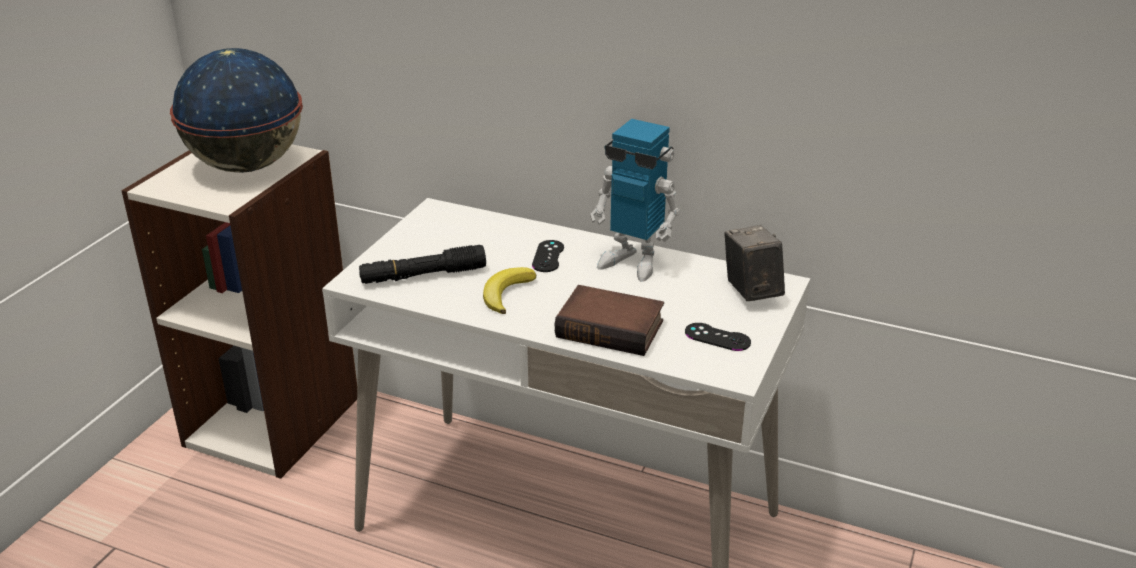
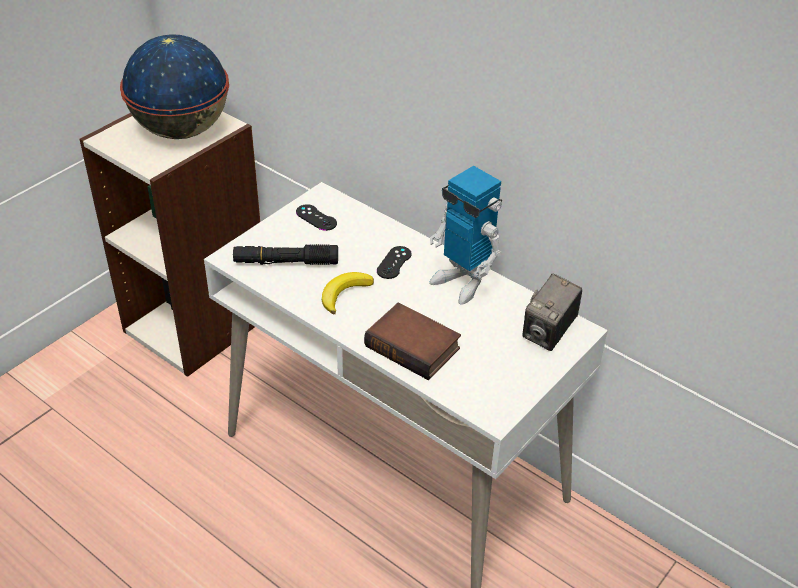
camera: 15 degrees right, 10 degrees up
black game controller [685,323,751,351] -> black game controller moved to [296,204,337,231]
camera [724,225,785,301] -> camera turned 150 degrees counterclockwise [522,273,582,351]

